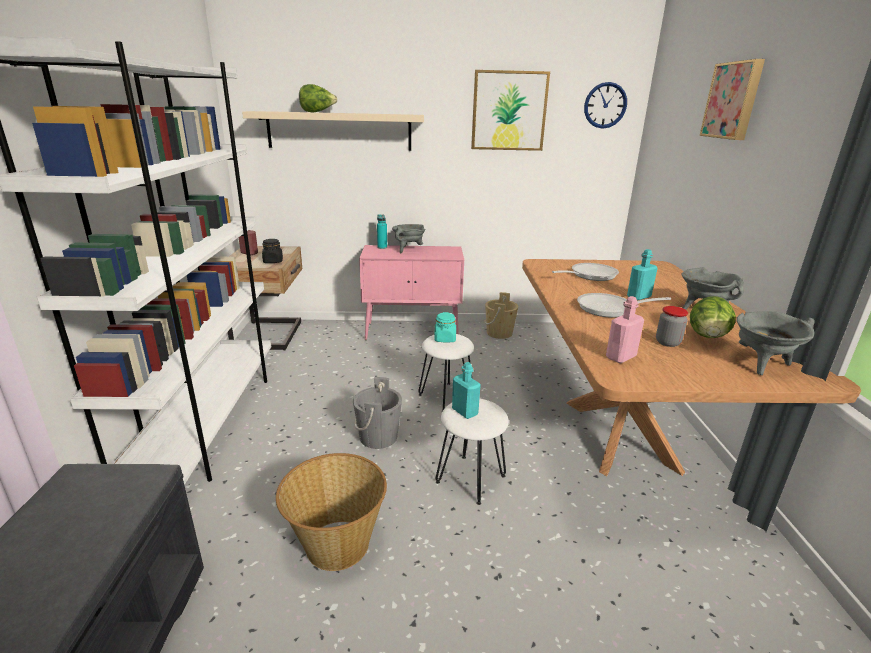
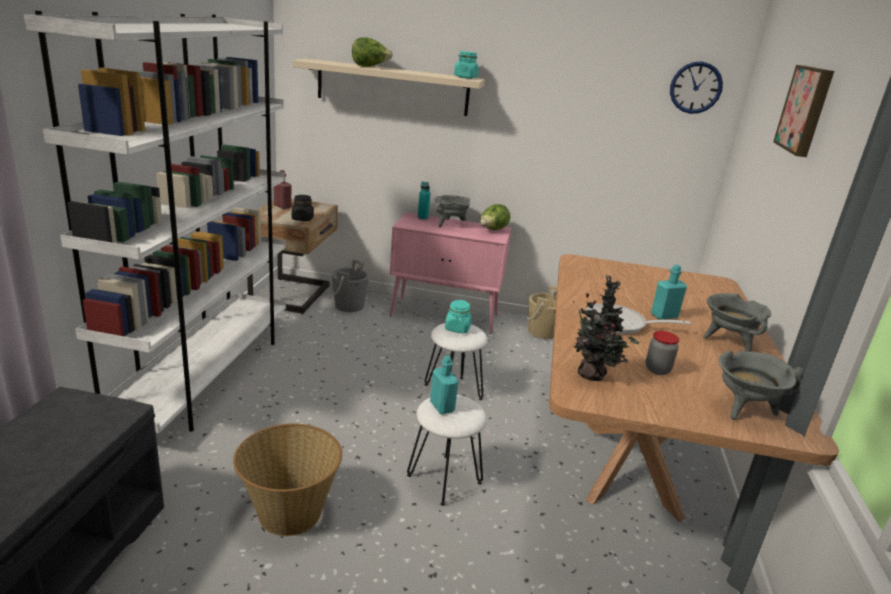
camera: 10 degrees right, 0 degrees up
grey bucket [353,377,402,449] -> grey bucket moved to [332,260,369,312]
picture [471,70,550,151] -> none
frying pan [552,263,619,281] -> none
pink bottle [606,296,644,363] -> potted plant [573,275,640,381]
lettuce [690,296,736,338] -> lettuce moved to [480,204,510,230]
none -> turquoise jar [454,51,479,79]

